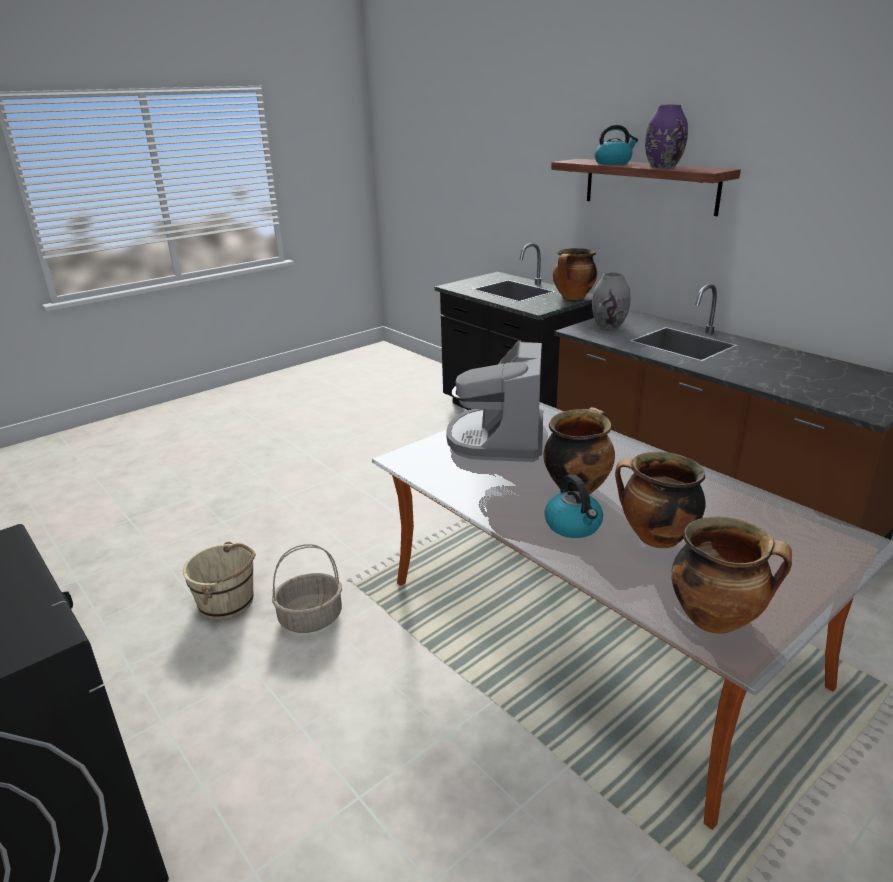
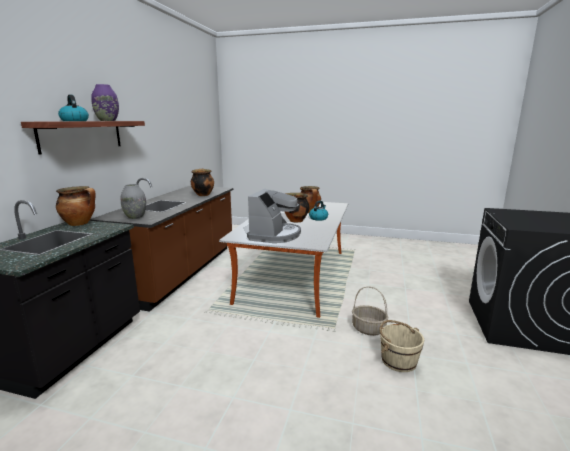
camera: 125 degrees left, 10 degrees down
coffee machine [446,341,543,462] -> coffee machine turned 45 degrees counterclockwise [247,189,301,243]
cooking pot [672,517,792,634] -> cooking pot moved to [191,169,214,196]

